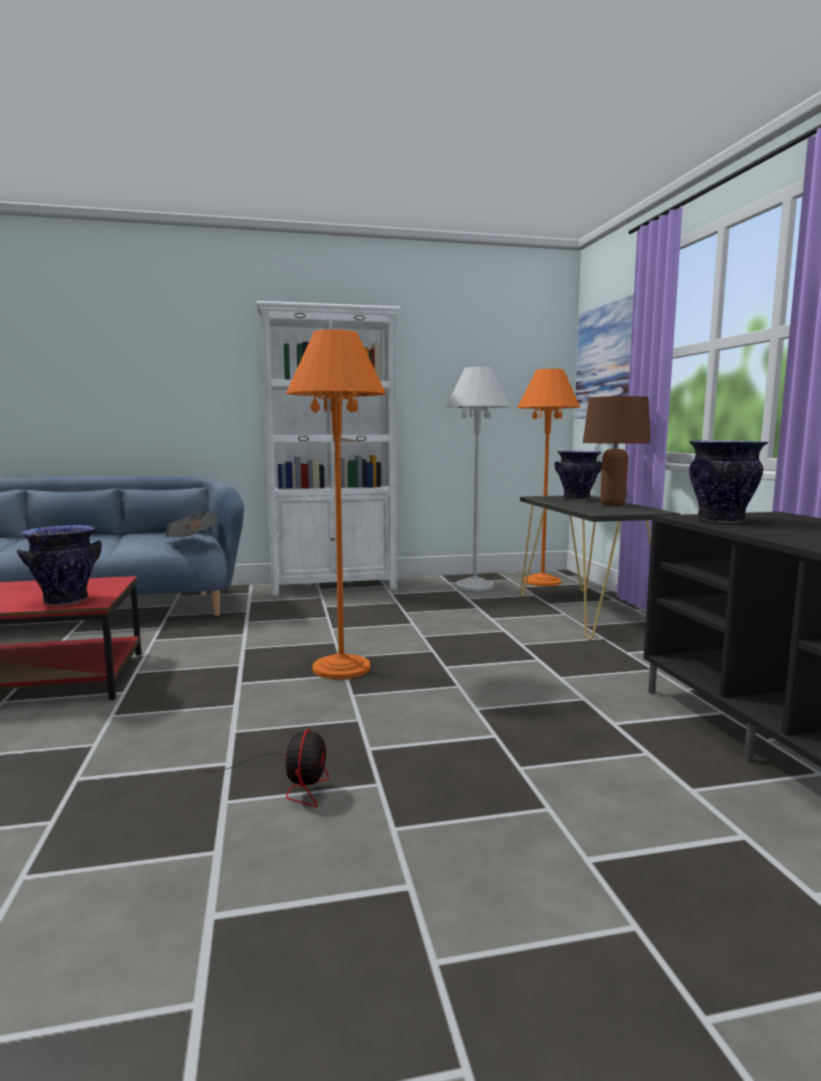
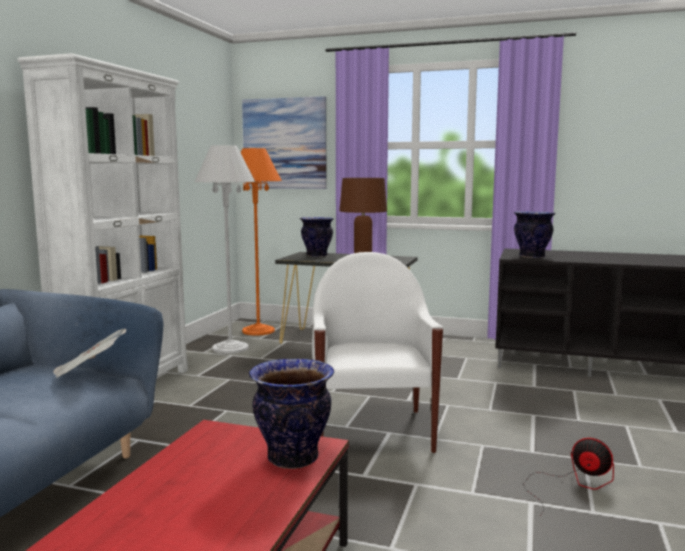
camera: 60 degrees left, 0 degrees up
orange floor lamp [286,329,386,679] -> white armchair [312,252,443,453]

